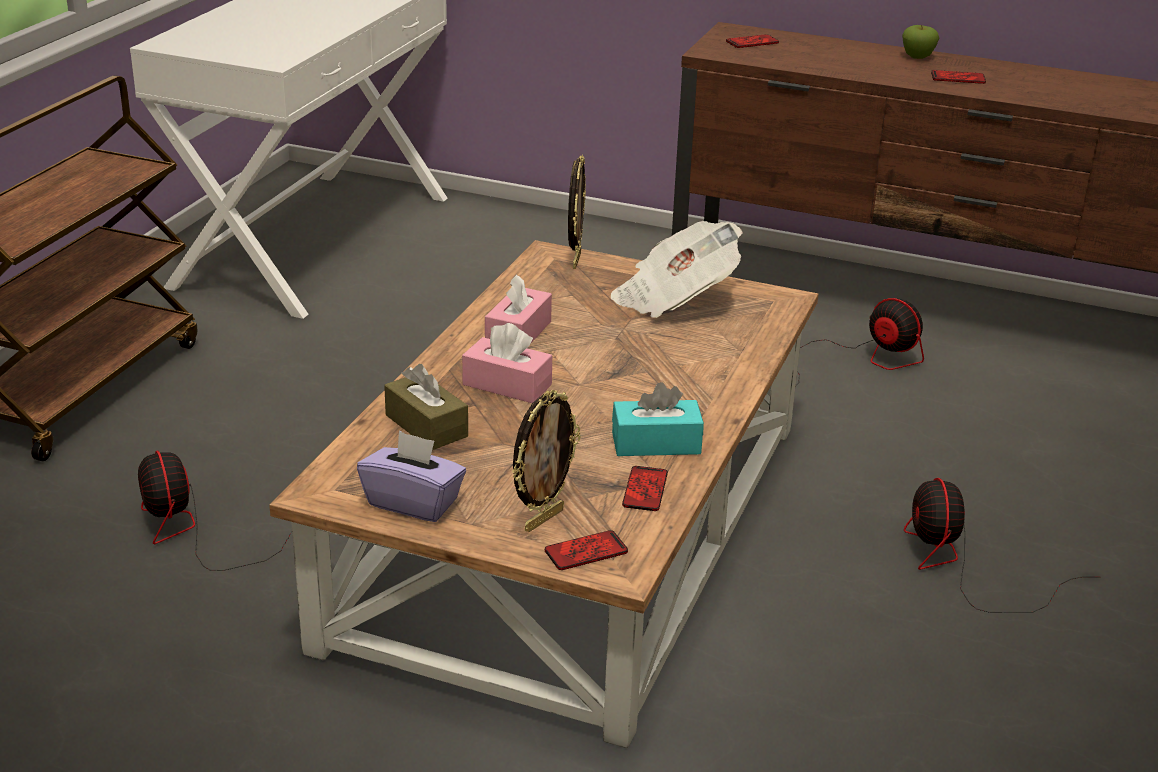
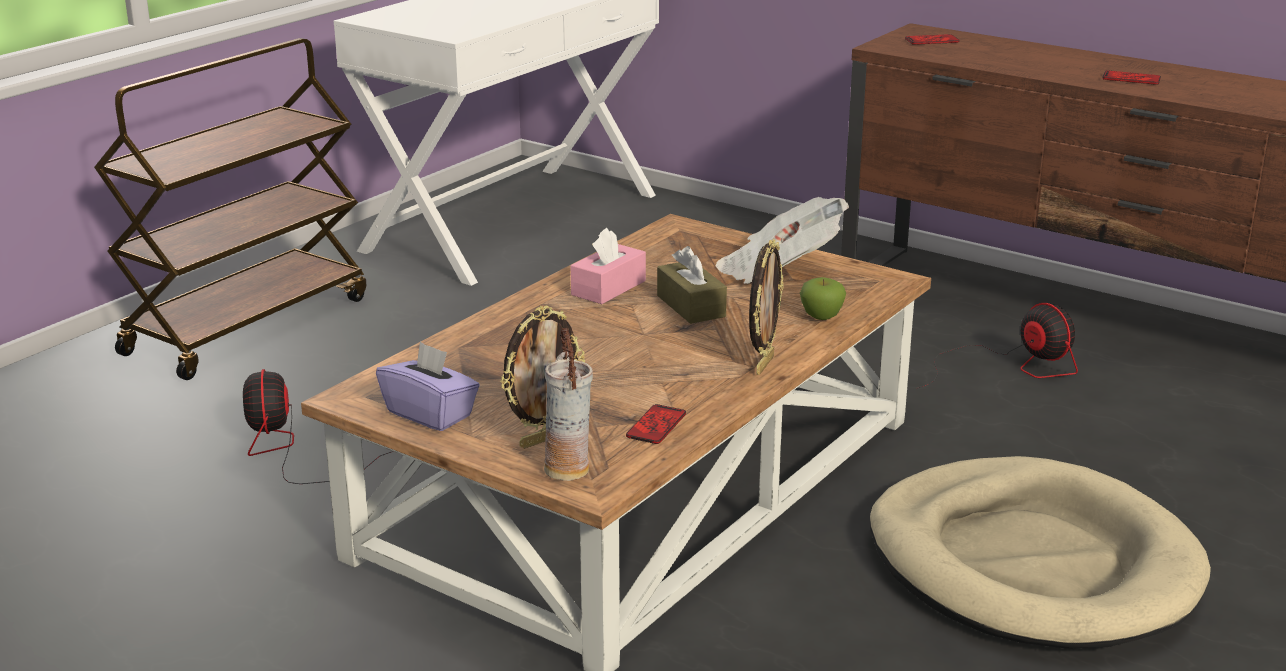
camera: 15 degrees right, 5 degrees down
brown tissue box [384,364,468,450] -> brown tissue box moved to [657,246,727,324]
pink tissue box [462,323,552,403] -> none
phone [545,530,628,570] -> vase [544,328,593,481]
picture frame [568,155,586,269] -> picture frame moved to [749,239,784,375]
turquoise tissue box [612,382,704,456] -> none
apple [902,25,939,59] -> apple moved to [800,277,846,320]
fan [904,478,1100,613] -> beige dog bed [870,456,1211,649]

